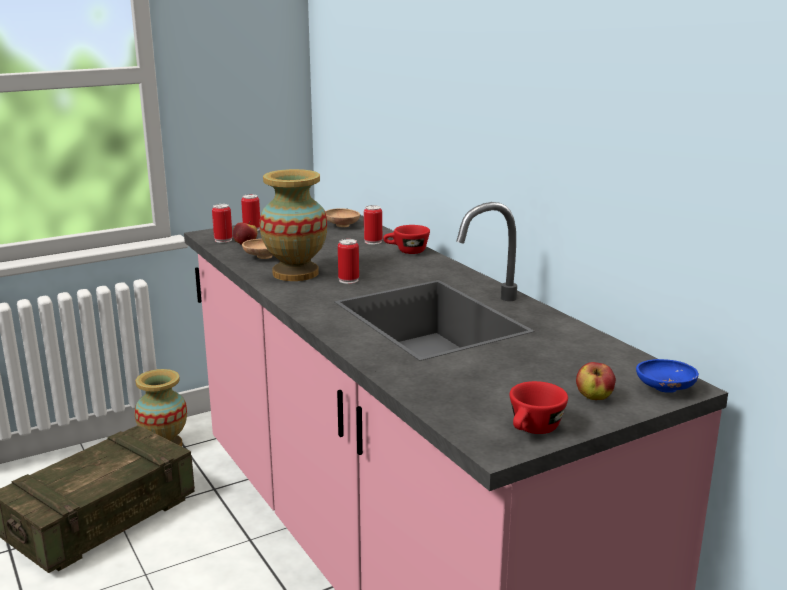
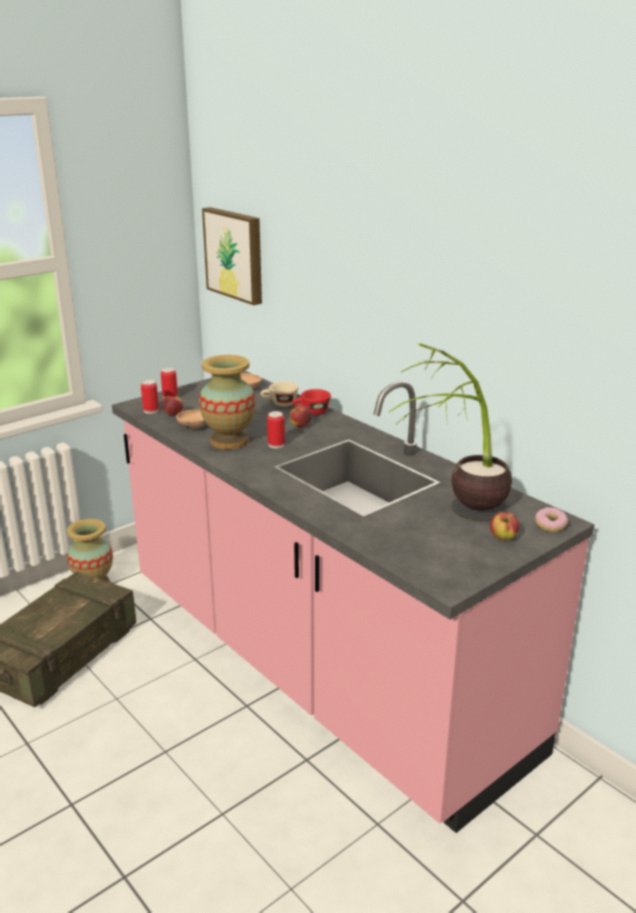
camera: 10 degrees left, 5 degrees up
can [364,205,382,245] -> beige cup [261,382,298,407]
red cup [510,381,568,434] -> none
blue bowl [636,359,699,393] -> donut [535,507,568,532]
none -> picture [202,207,262,305]
none -> apple [290,405,312,427]
none -> potted plant [389,343,512,521]

